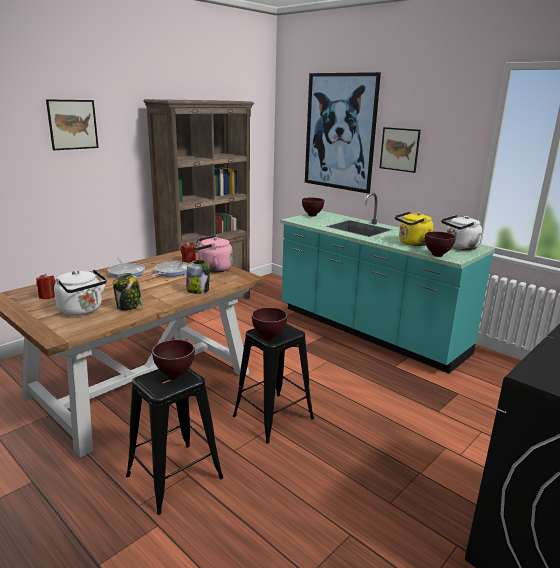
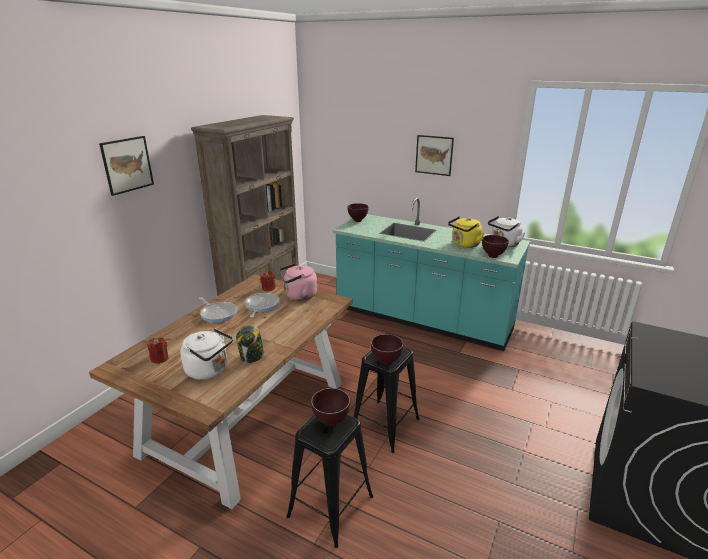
camera: 15 degrees left, 5 degrees up
jar [186,260,210,294] -> none
picture [305,72,381,194] -> none

